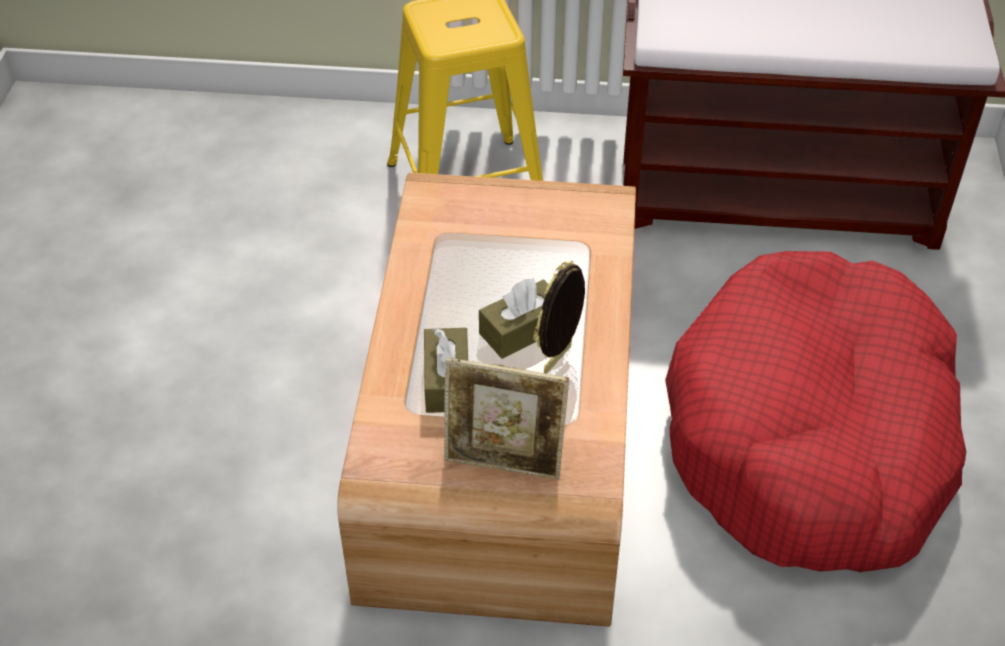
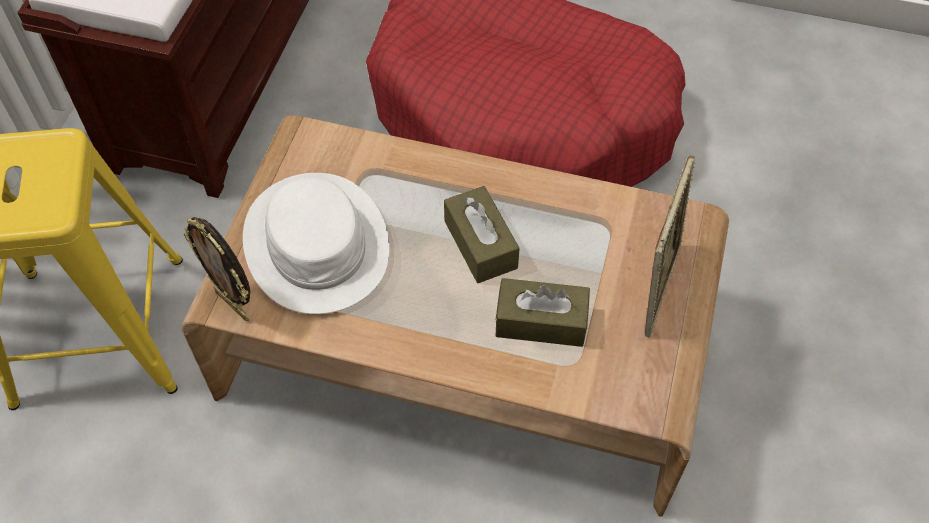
camera: 80 degrees left, 10 degrees up
picture frame [533,260,585,374] -> picture frame moved to [184,217,250,321]
none -> white hat [243,173,390,314]

